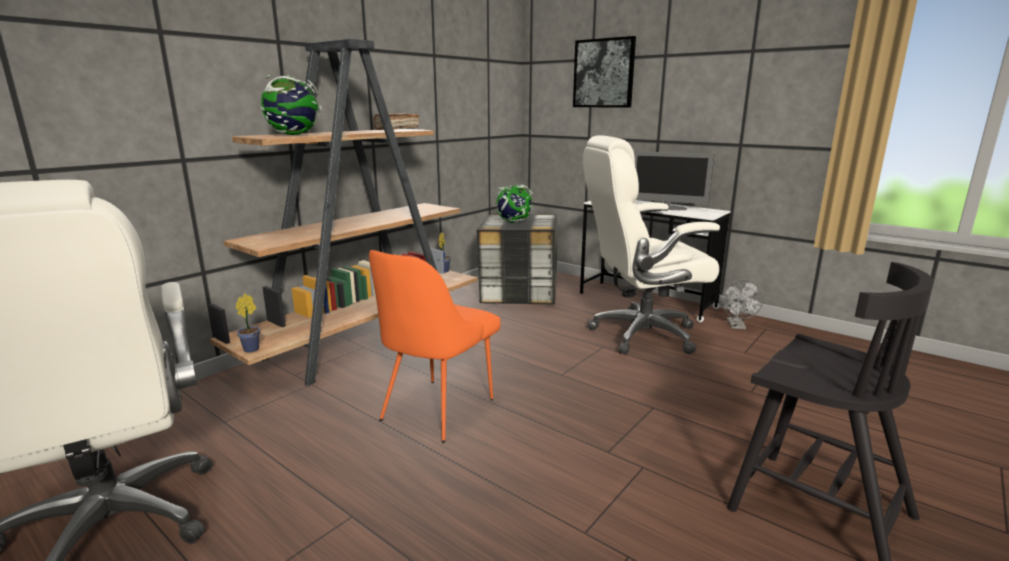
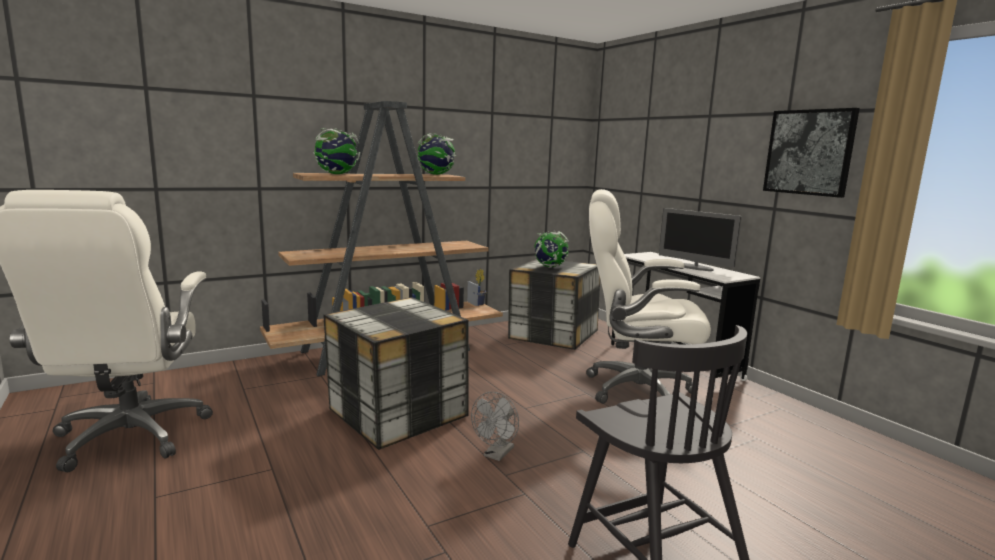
camera: 20 degrees right, 5 degrees down
potted plant [235,293,260,353] -> none
orange chair [369,250,500,443] -> storage box [323,297,469,450]
brown book [374,113,420,130] -> globe [417,133,456,175]
picture [573,36,636,108] -> picture moved to [763,108,860,198]
grey fan [721,280,764,329] -> grey fan moved to [471,392,519,461]

